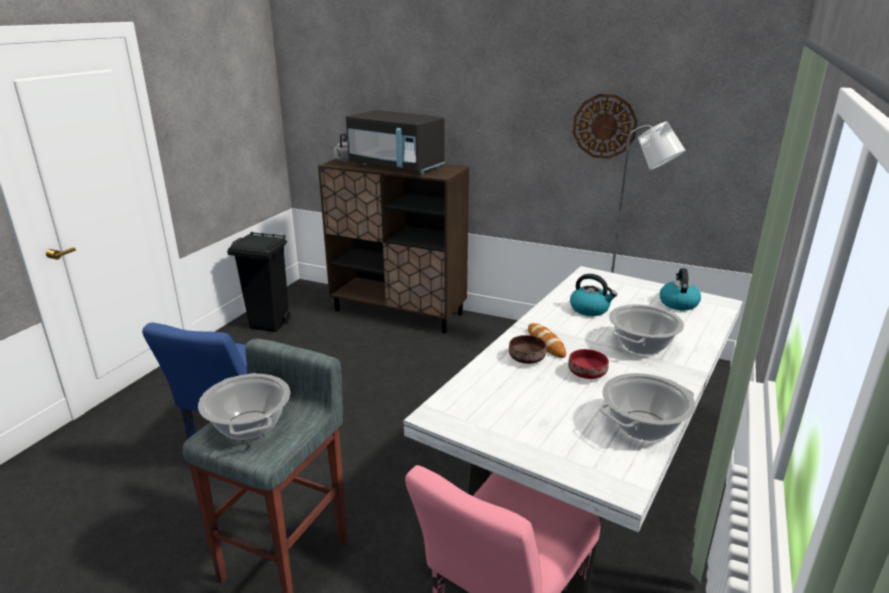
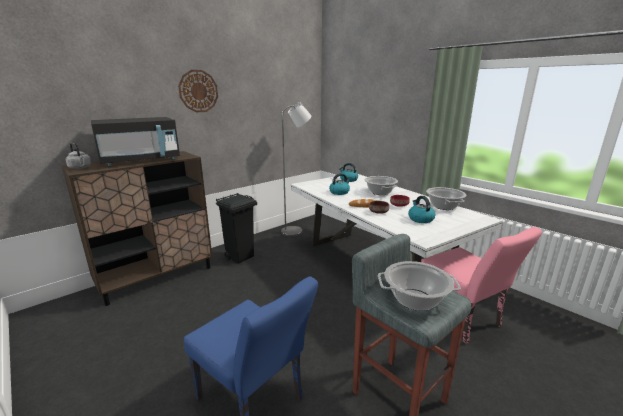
camera: 65 degrees left, 5 degrees down
black trash can [227,232,291,332] -> black trash can moved to [216,193,257,264]
wall clock [573,94,638,159] -> wall clock moved to [178,70,218,112]
none -> kettle [408,196,435,223]

